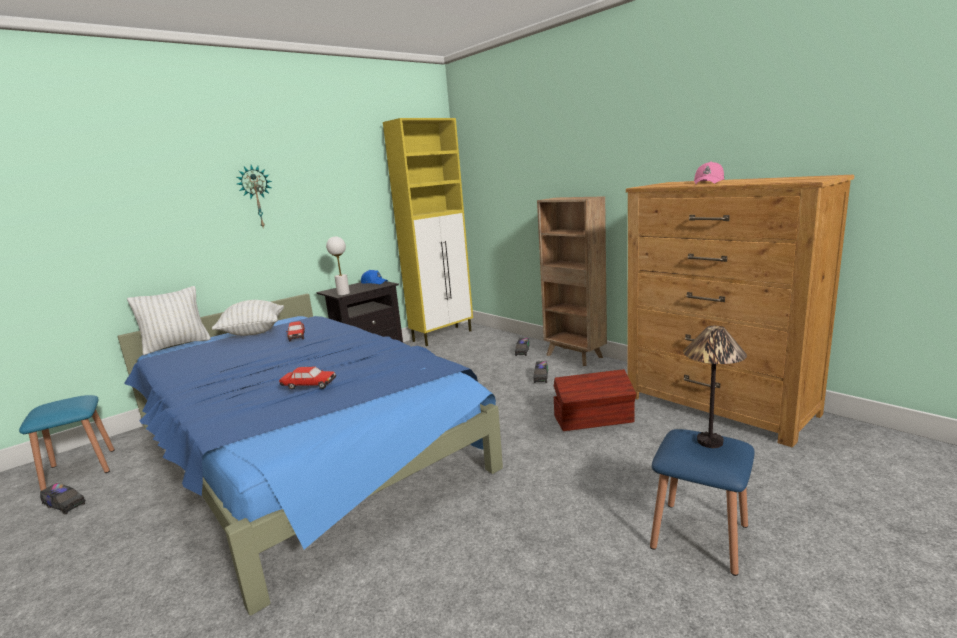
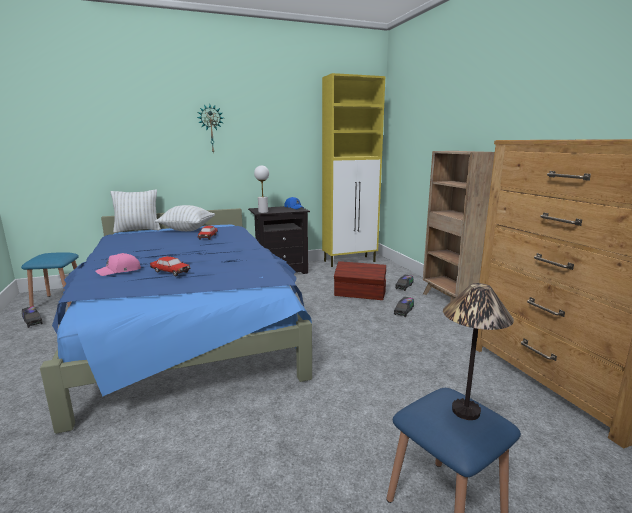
camera: 20 degrees right, 0 degrees up
brown storage box [554,369,636,431] -> brown storage box moved to [334,261,386,300]
pink cap [694,162,724,184] -> pink cap moved to [95,253,141,276]

